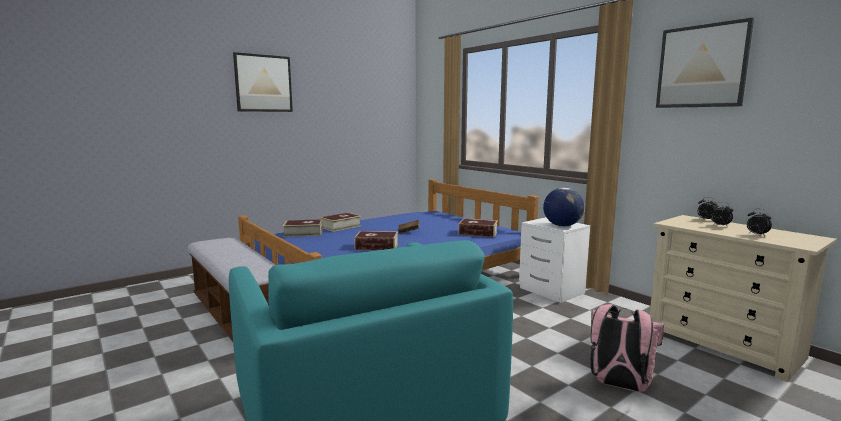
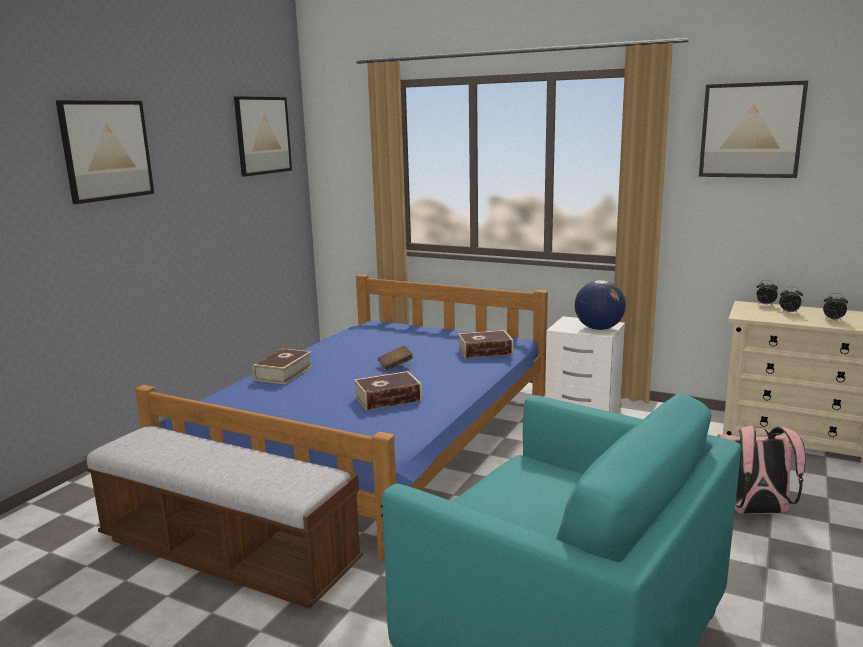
camera: 25 degrees left, 5 degrees up
book [283,219,323,237] -> none
none -> picture [234,96,292,177]

